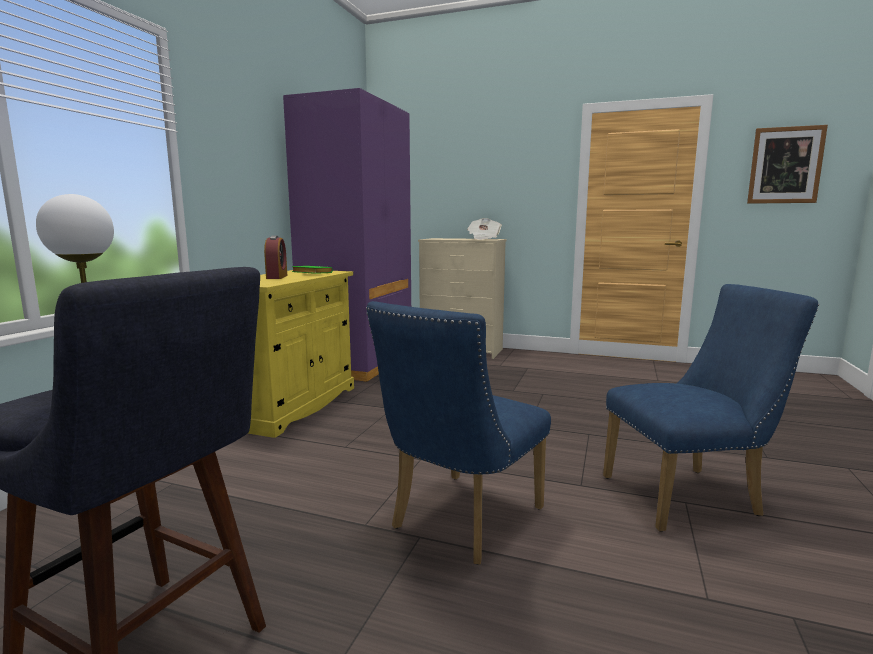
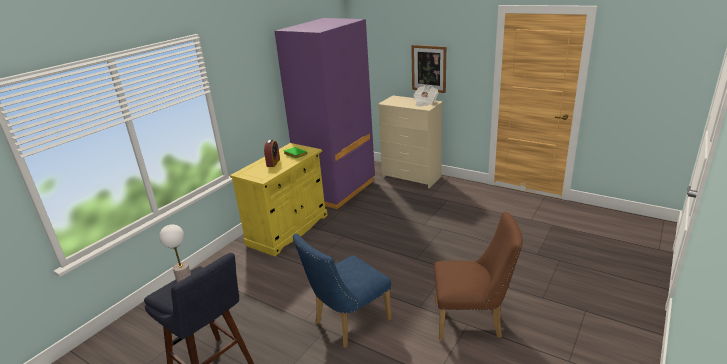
camera: 15 degrees right, 15 degrees up
blue chair [603,284,819,532] -> brown chair [434,212,523,341]
picture [747,125,828,204] -> picture moved to [411,45,446,93]

